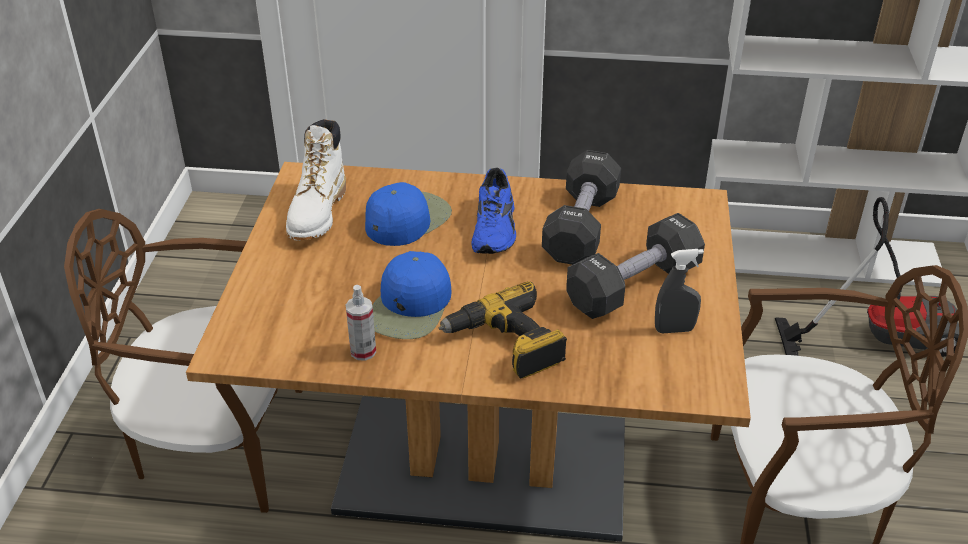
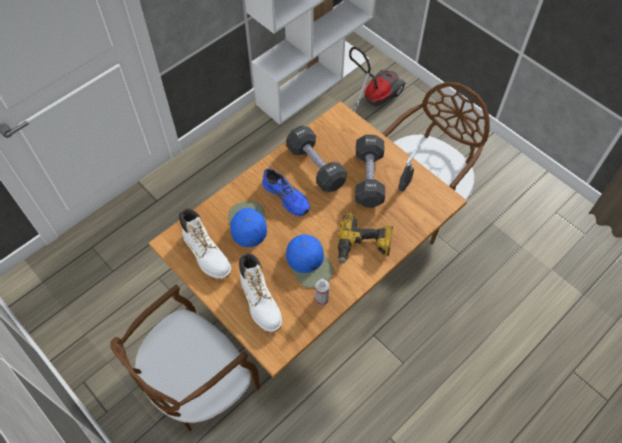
camera: 50 degrees left, 20 degrees up
none -> white boot [239,253,282,332]

